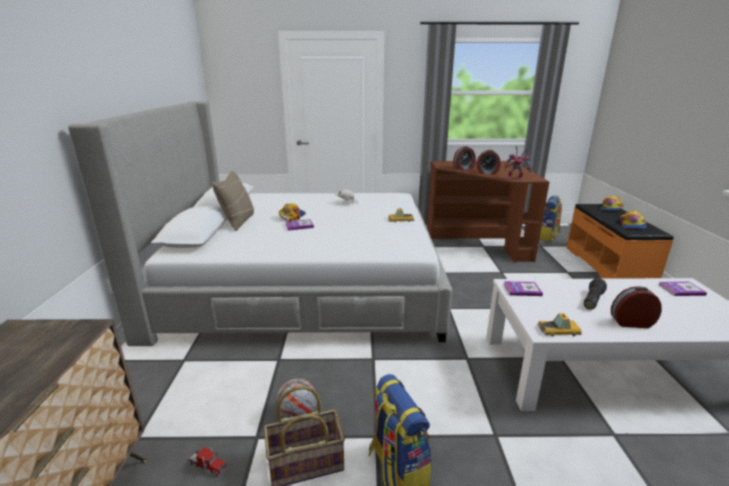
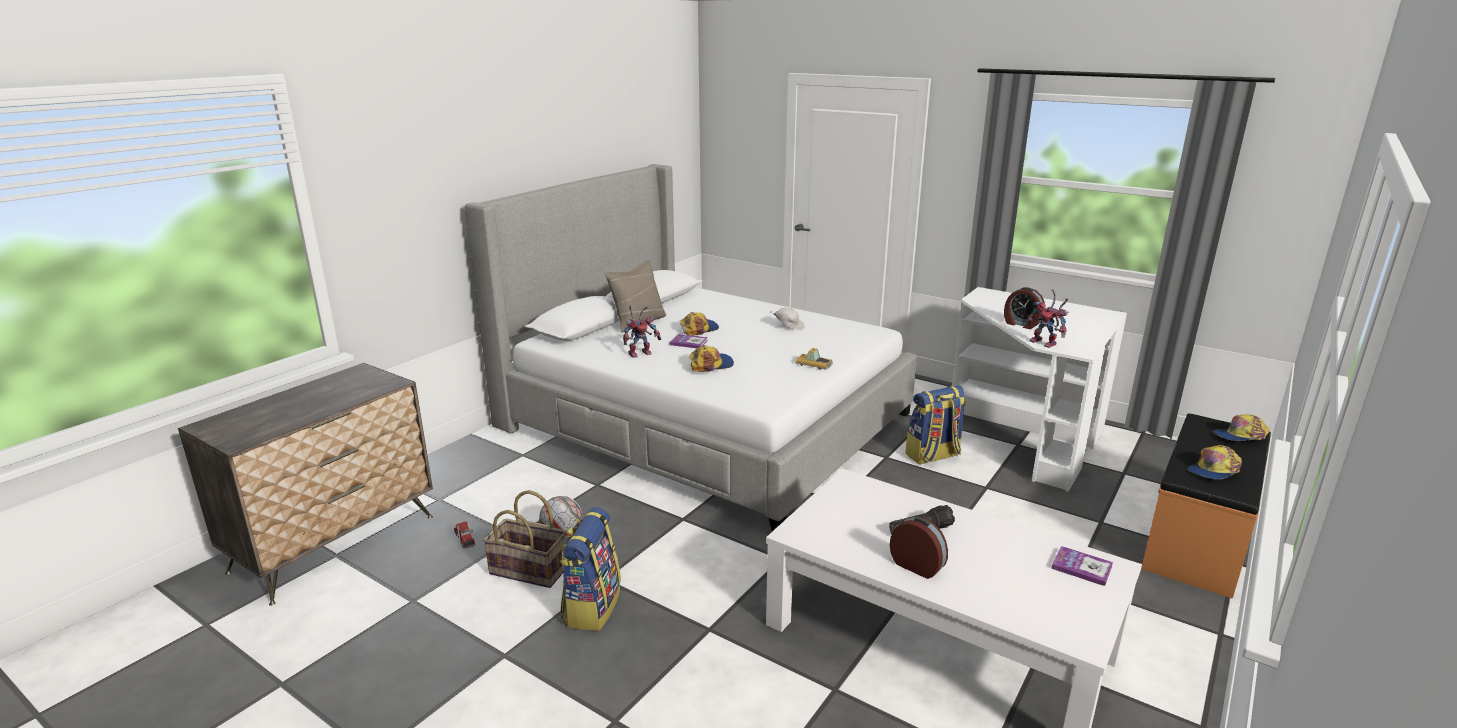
camera: 35 degrees right, 0 degrees up
brown desk [427,161,549,262] -> white desk [952,287,1127,492]
alarm clock [453,146,476,170] -> none
book [504,281,543,296] -> none
toy car [537,313,582,337] -> none
backpack [539,195,562,241] -> backpack moved to [906,385,966,465]
none -> toy robot [623,305,661,358]
none -> cap [689,345,734,372]

